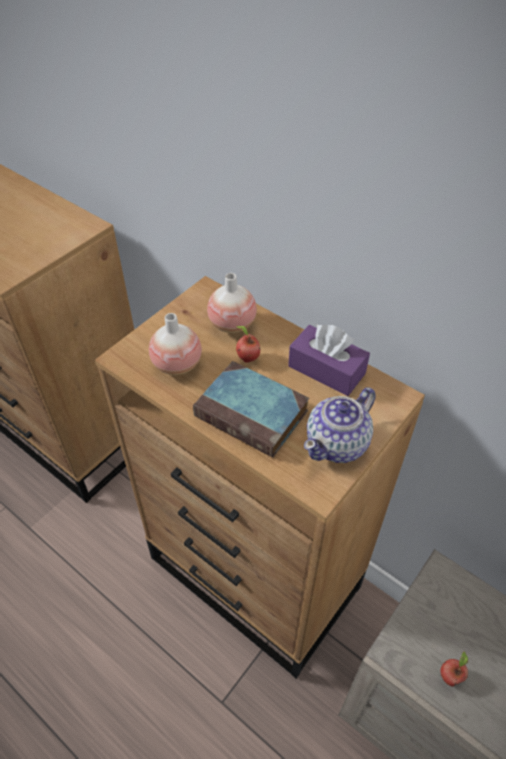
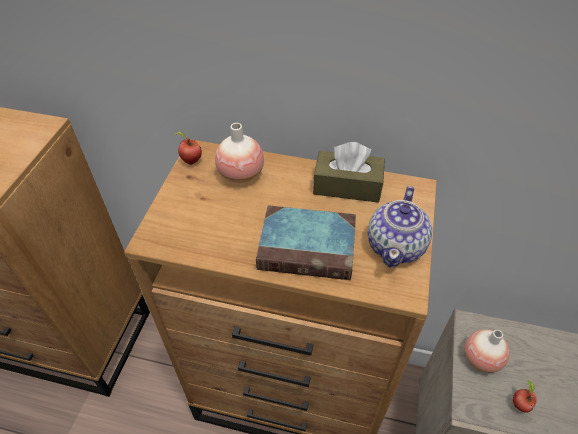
camera: 25 degrees left, 0 degrees up
vase [149,313,202,375] -> vase moved to [465,329,510,373]
apple [236,326,260,363] -> apple moved to [174,132,202,165]
purple tissue box [288,324,370,396] -> brown tissue box [313,142,385,203]

